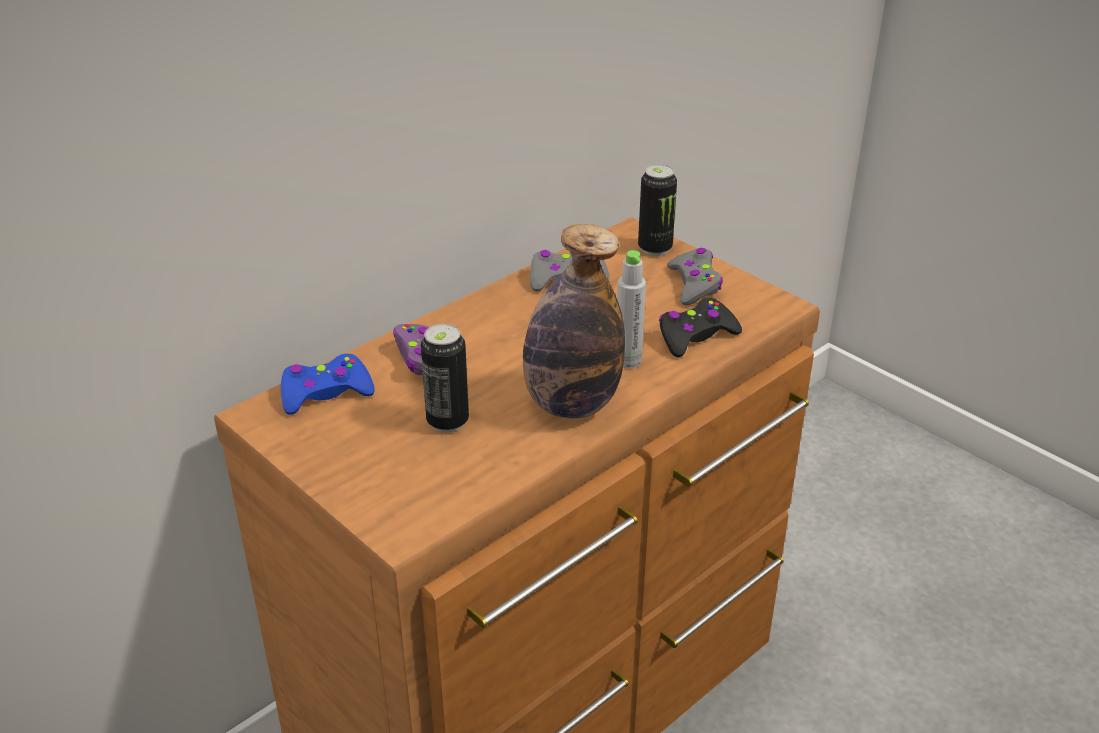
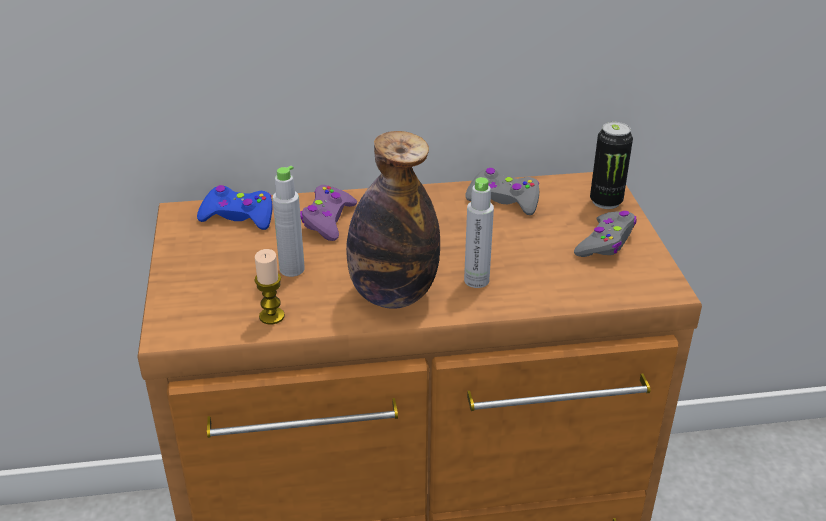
camera: 35 degrees right, 0 degrees up
can [421,324,469,433] -> grey bottle [272,166,305,277]
black game controller [659,298,742,357] -> none
none -> candle [254,249,285,324]

